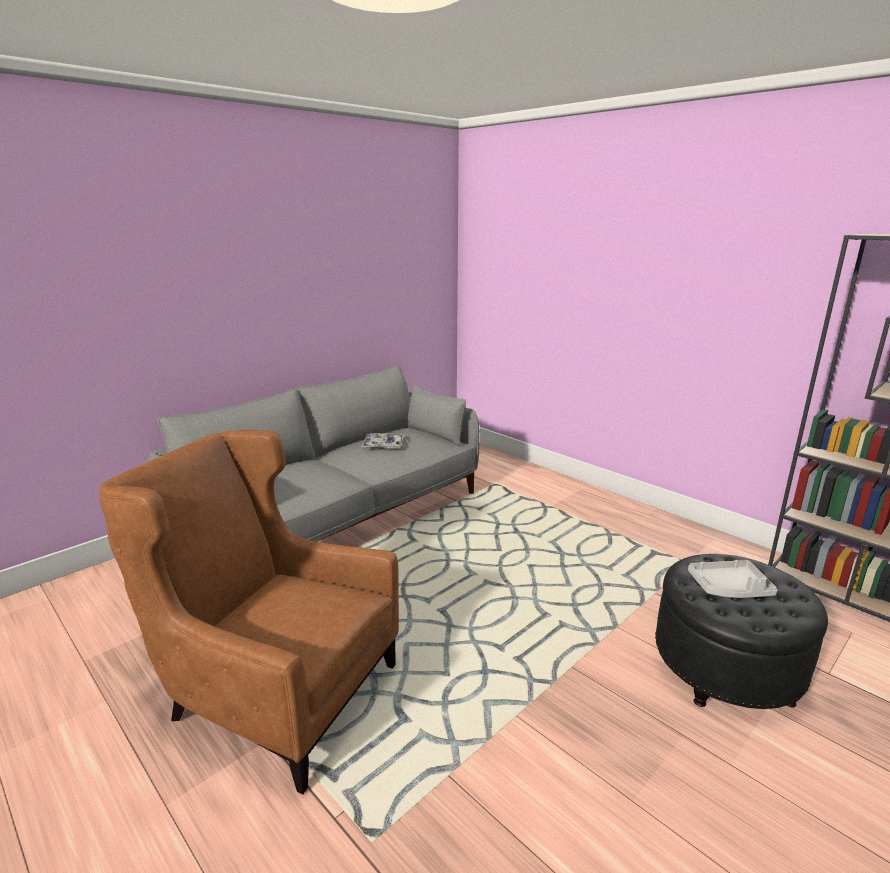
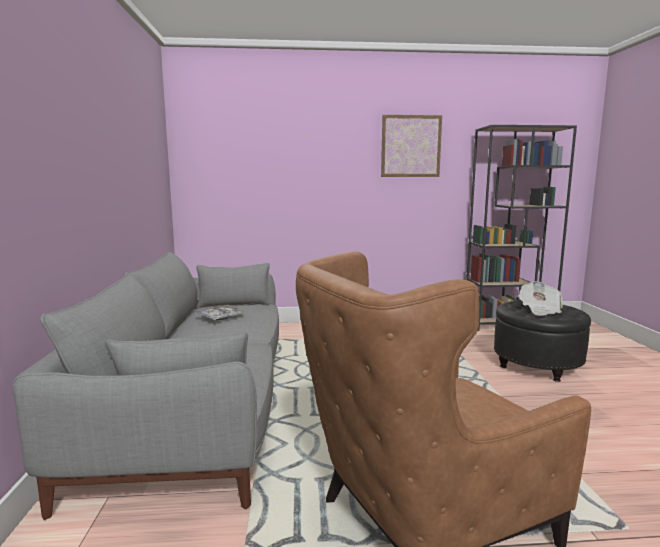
camera: 50 degrees left, 10 degrees down
grey tray [688,560,777,598] -> newspaper [518,281,563,316]
none -> picture [381,115,442,177]

